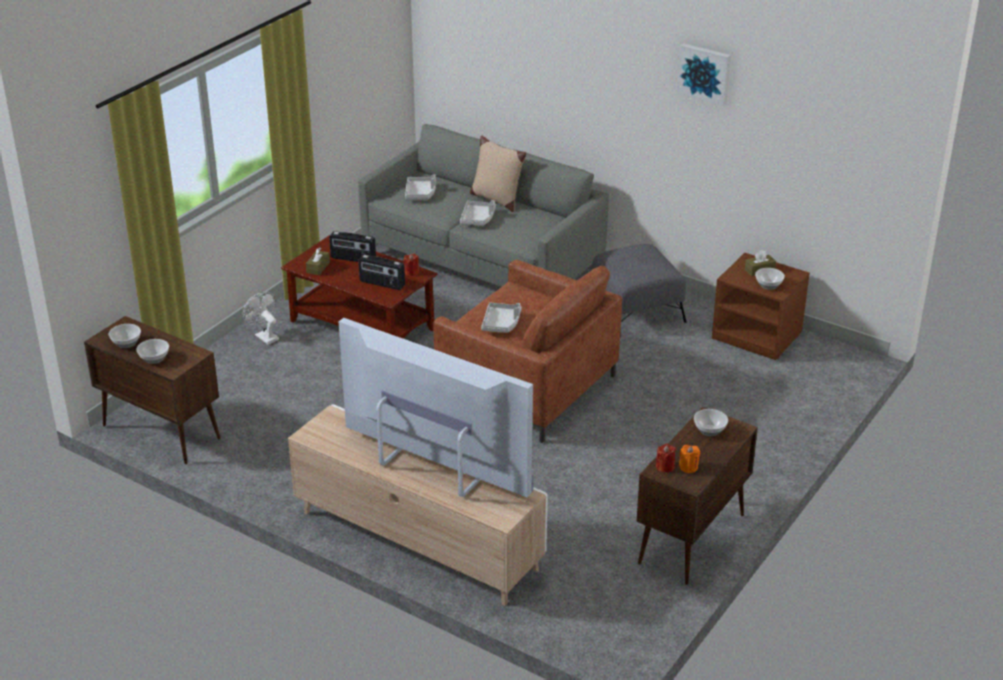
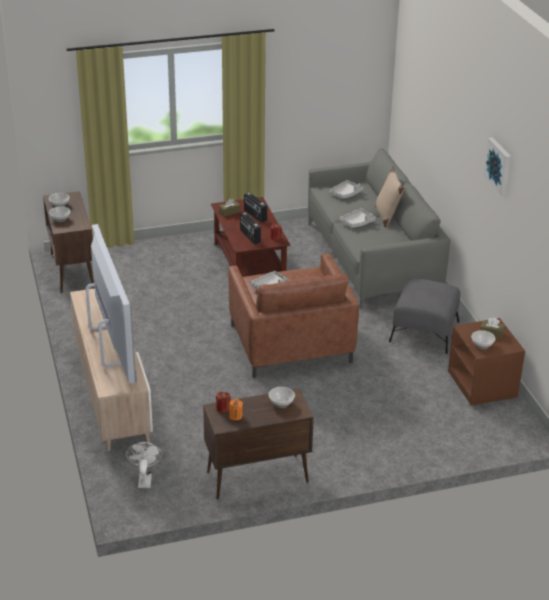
camera: 40 degrees right, 0 degrees up
white fan [243,292,279,345] -> white fan moved to [126,442,162,488]

